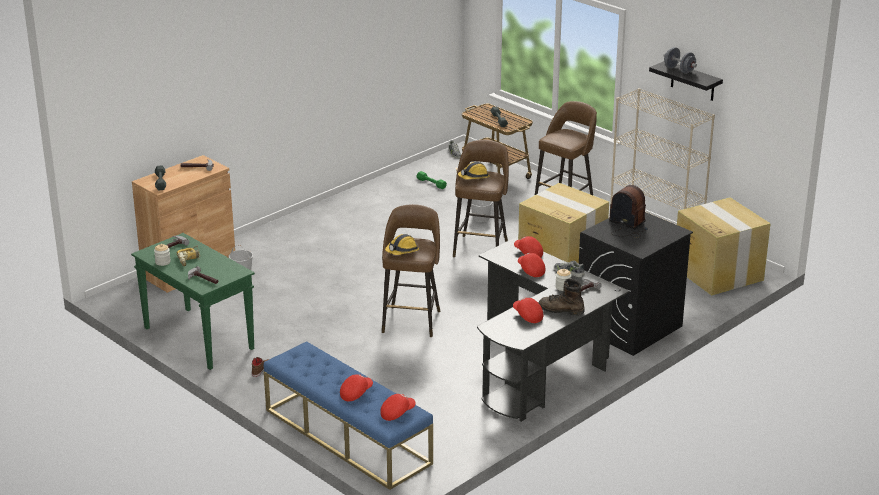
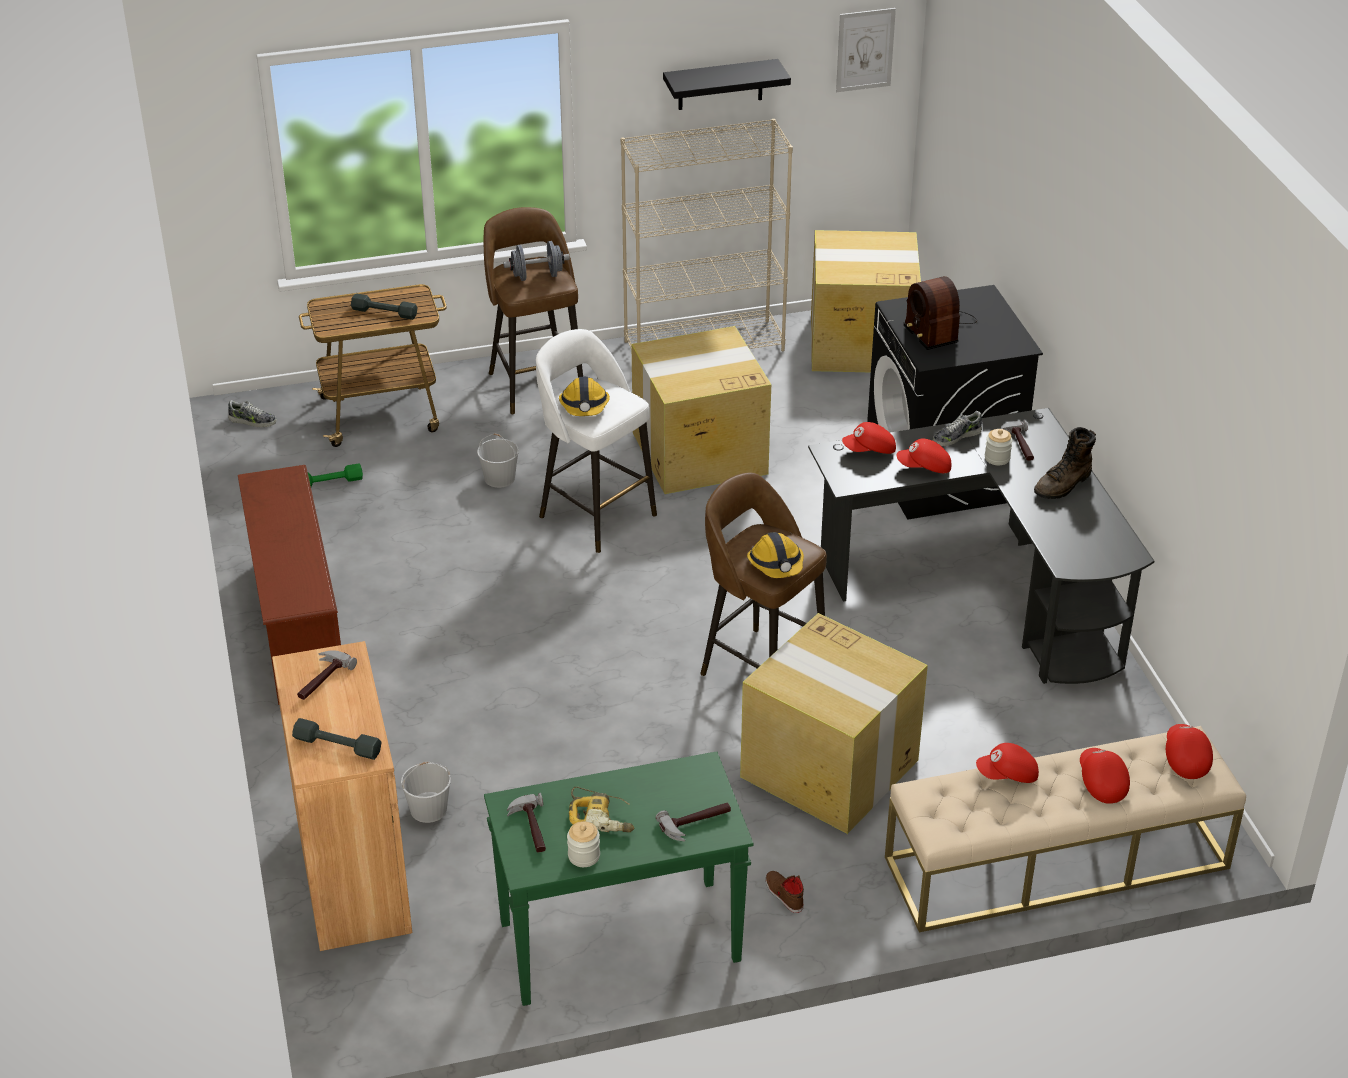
camera: 60 degrees left, 10 degrees up
blue bench [264,341,433,490] -> beige bench [885,726,1246,932]
brown stool [453,140,509,257] -> white stool [536,329,657,553]
red cap [513,297,543,323] -> red cap moved to [976,743,1039,783]
radio [609,185,648,237] -> radio turned 90 degrees counterclockwise [903,276,977,350]
grey dumbbell [663,47,697,74] -> grey dumbbell moved to [503,241,570,281]
none -> brown shoe rack [238,465,341,705]
none -> cardboard box [740,613,928,834]
none -> picture [836,8,896,92]

